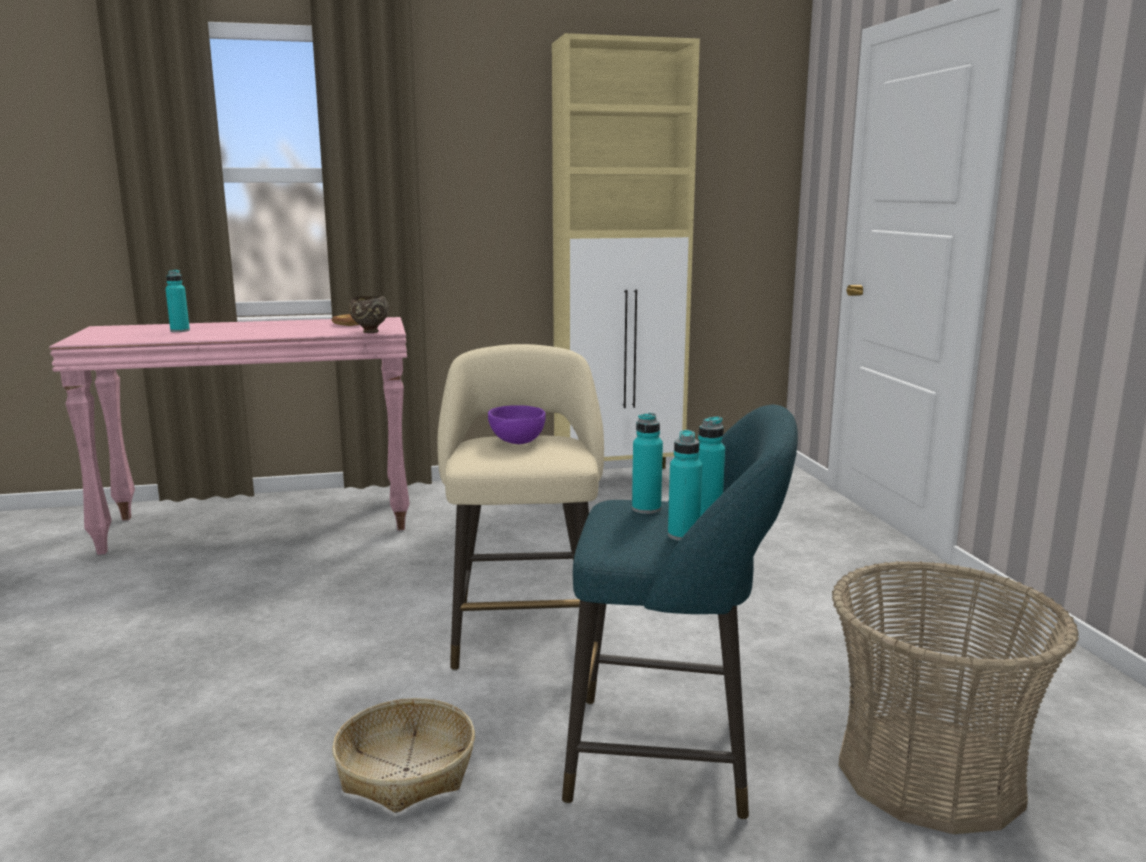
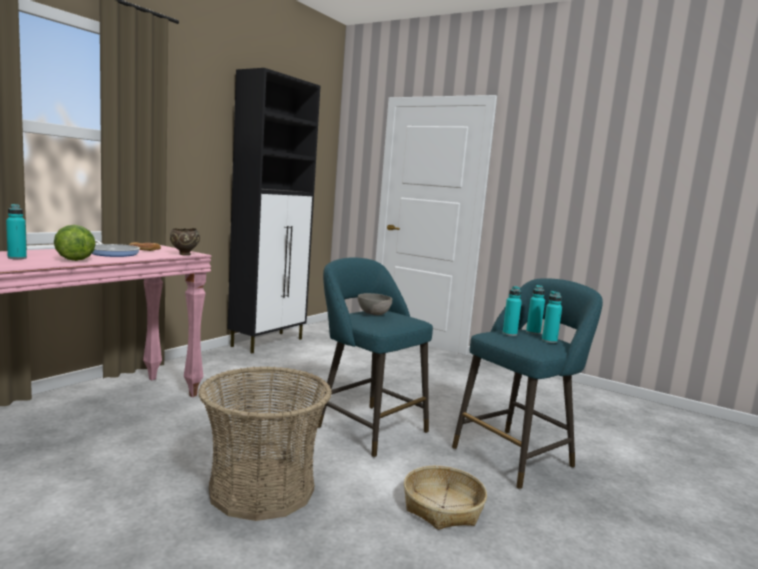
camera: 45 degrees left, 5 degrees down
beige stool [437,344,604,671] -> turquoise stool [317,257,433,458]
purple bowl [488,405,546,444] -> grey bowl [358,293,392,315]
beige cabinet [552,33,700,469] -> black cabinet [227,68,320,353]
basket [832,561,1079,834] -> basket moved to [198,366,332,521]
none -> lettuce [54,225,96,261]
none -> frying pan [92,240,140,257]

